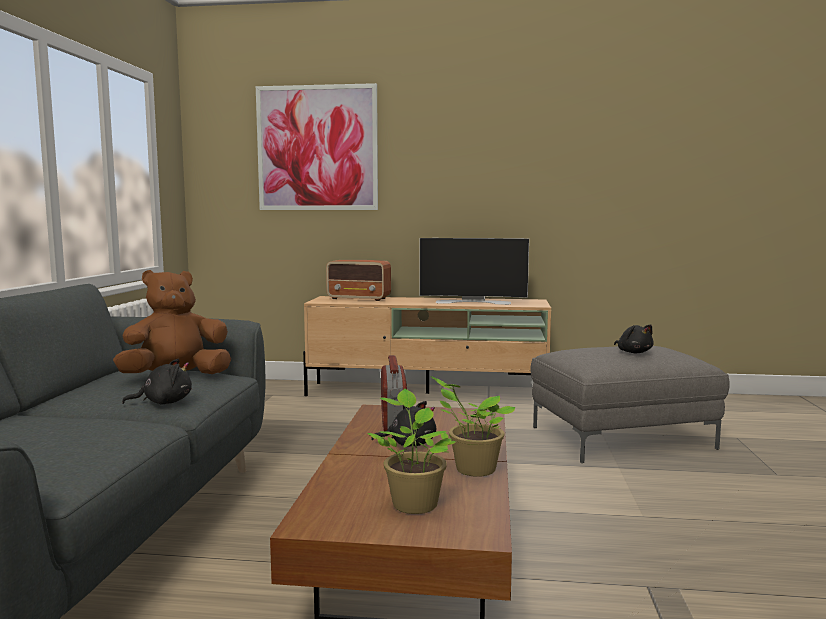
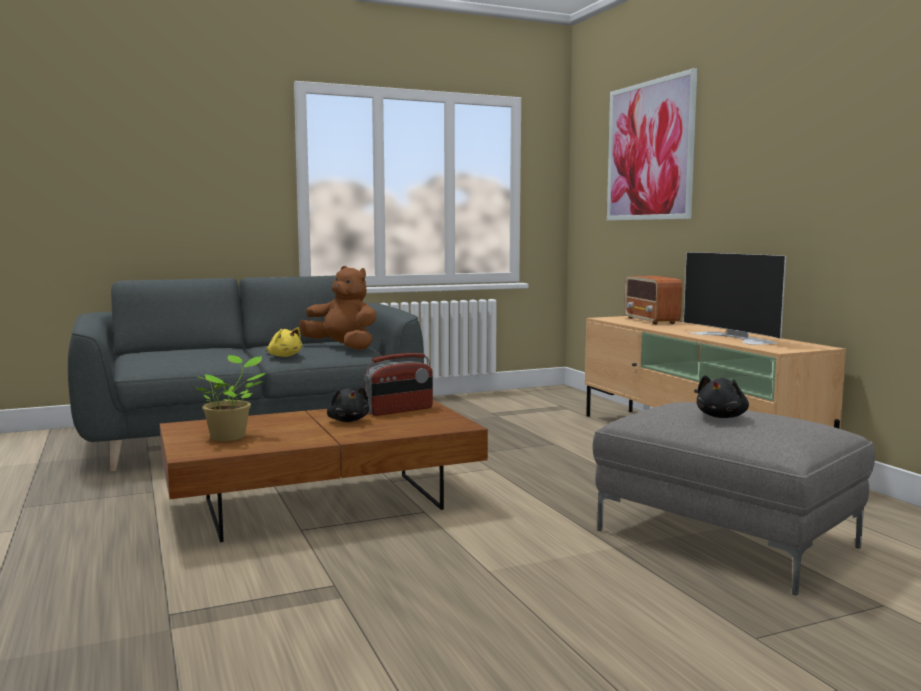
camera: 60 degrees right, 0 degrees up
black plush toy [122,359,192,405] -> yellow plush toy [266,328,302,357]
potted plant [430,376,516,477] -> none

